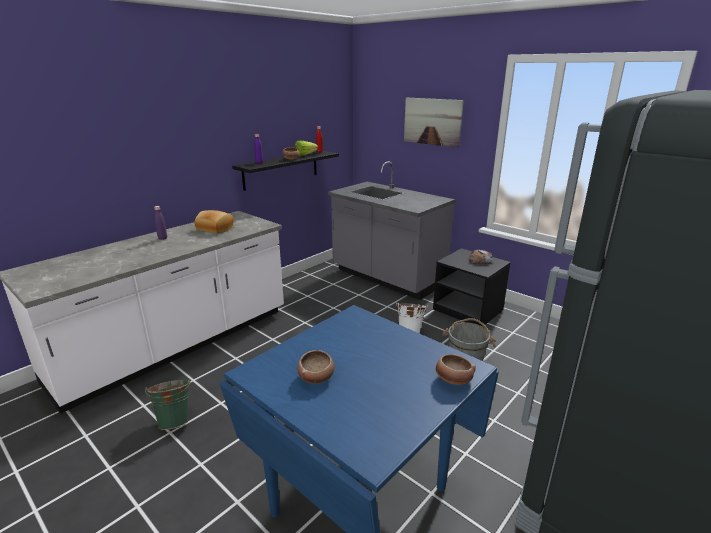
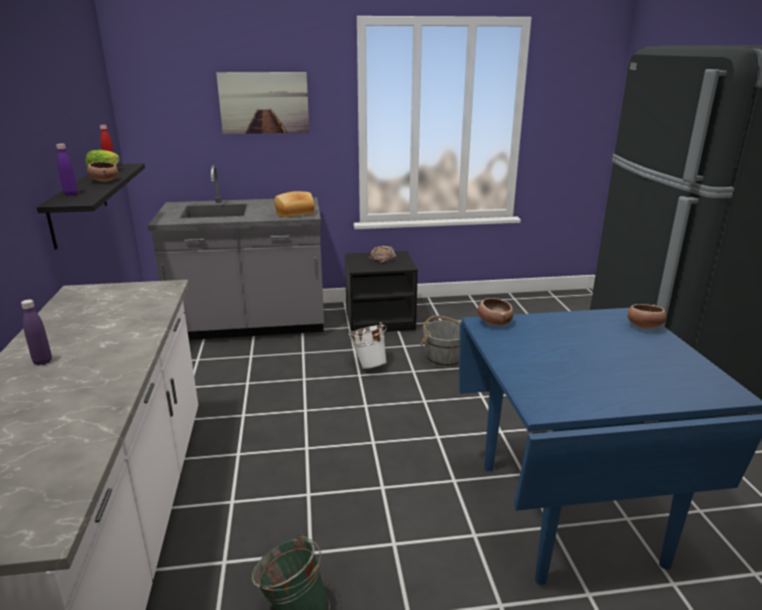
camera: 50 degrees left, 0 degrees up
bread [194,210,234,233] -> bread moved to [274,191,315,217]
bowl [298,350,334,384] -> bowl moved to [477,298,513,326]

